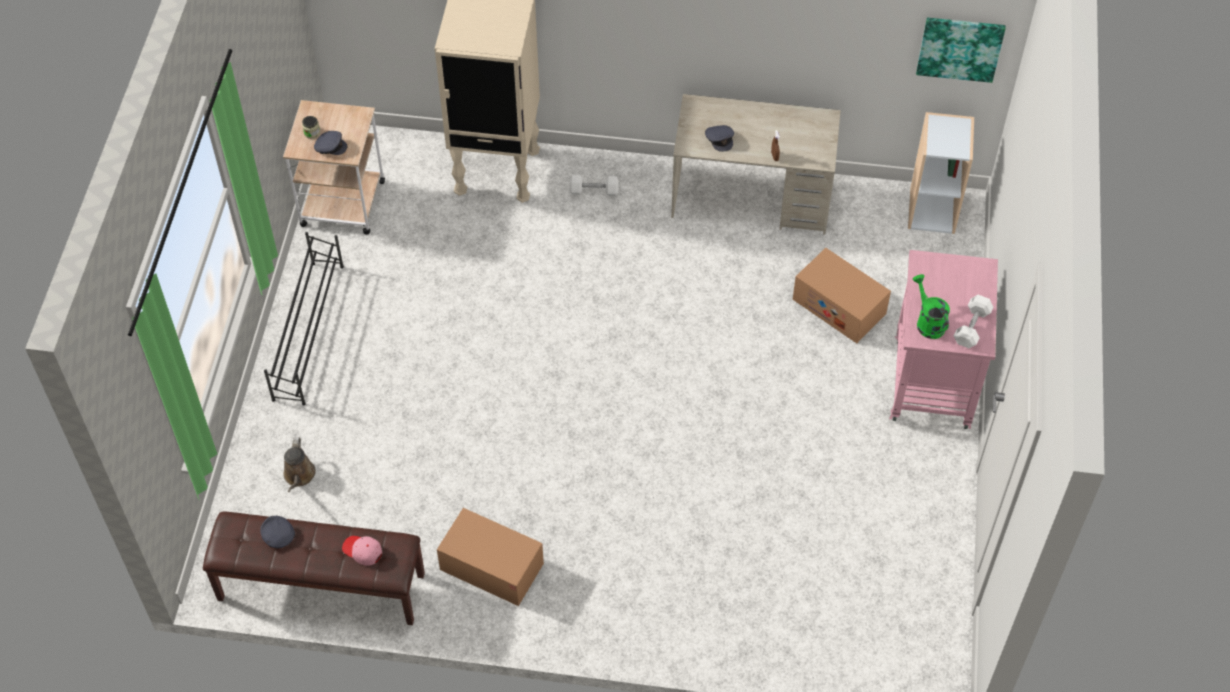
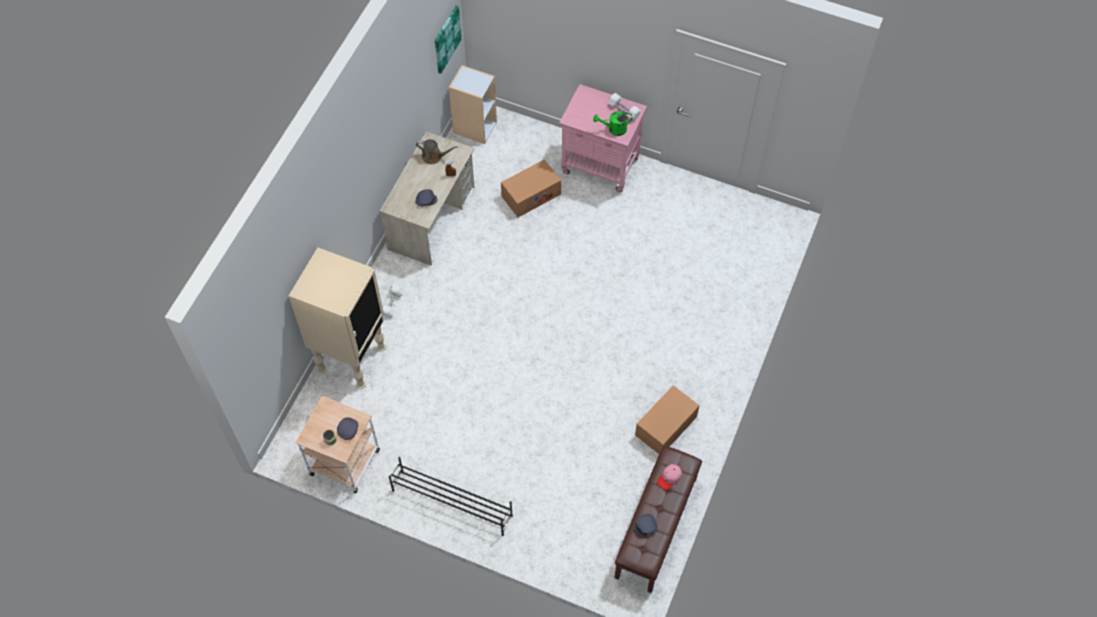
camera: 75 degrees left, 5 degrees up
brown watering can [283,438,316,492] -> brown watering can moved to [416,139,458,164]

